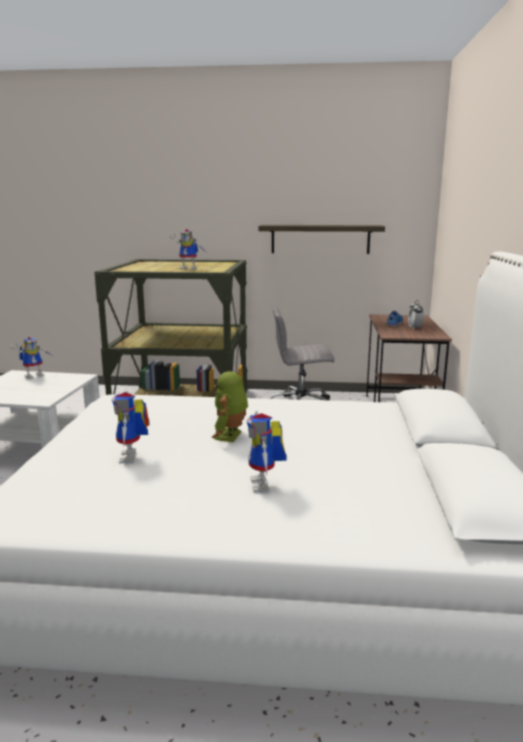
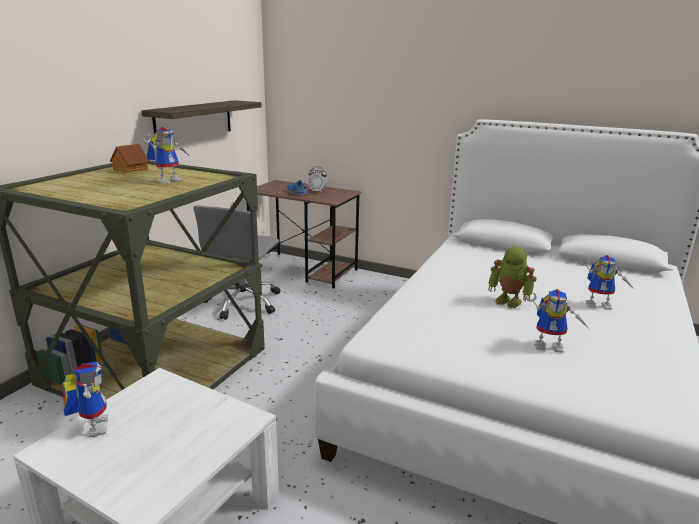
camera: 70 degrees left, 5 degrees up
none -> toy house [110,144,150,173]

